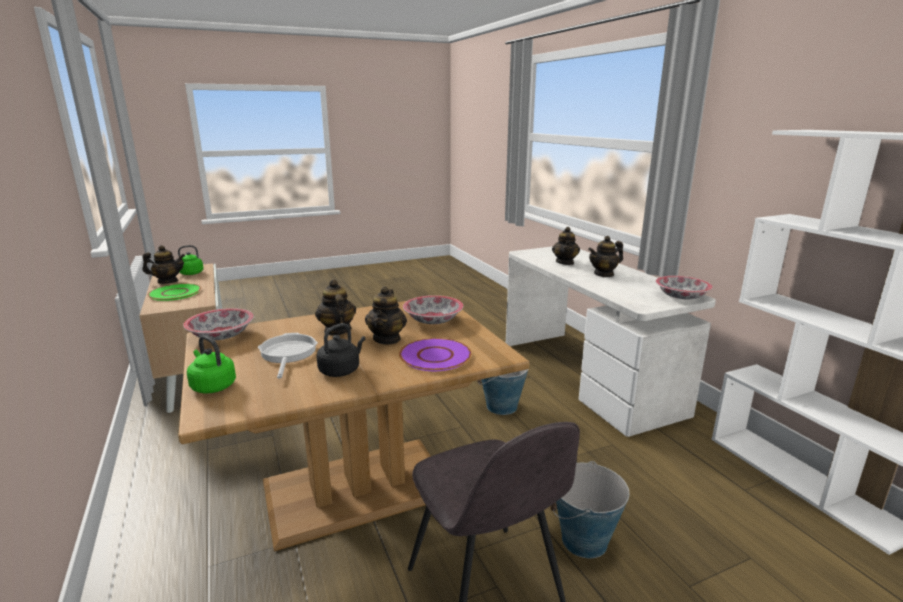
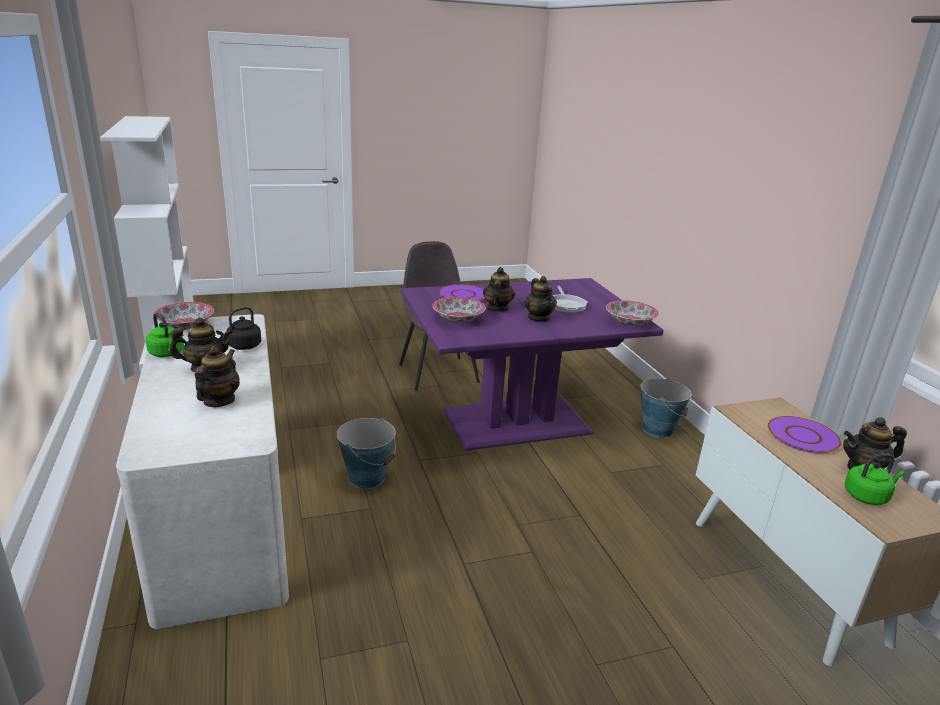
camera: 175 degrees left, 5 degrees up
green plate [148,284,201,301] -> purple plate [768,416,841,453]
brown dining table [178,301,530,551] -> purple dining table [401,278,664,451]
green kettle [187,336,236,394] -> green kettle moved to [146,313,184,357]
black kettle [316,323,365,377] -> black kettle moved to [216,307,261,350]
bucket [551,461,630,558] -> bucket moved to [641,378,691,438]

